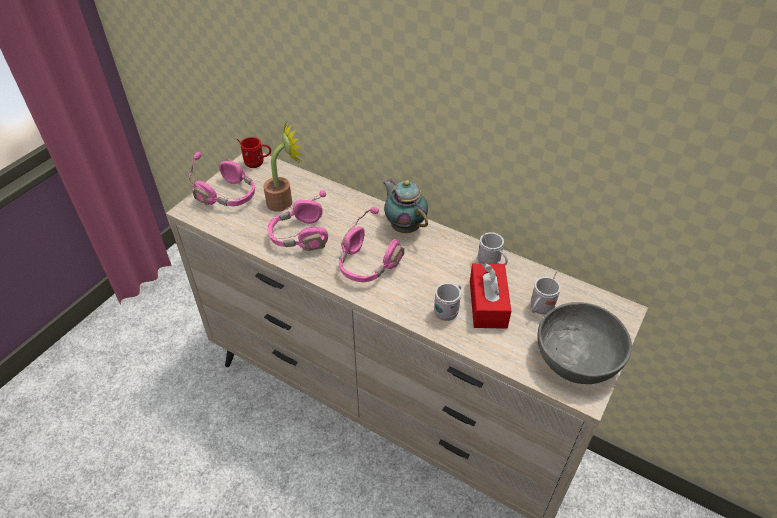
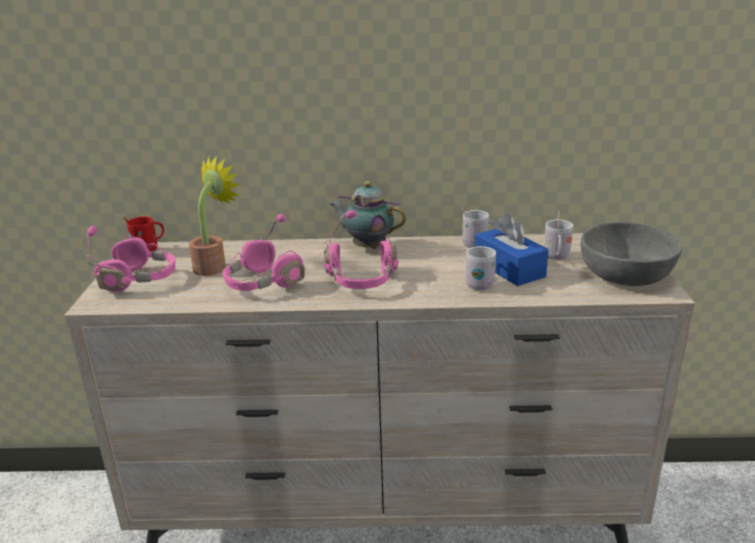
camera: 30 degrees left, 20 degrees down
red tissue box [470,263,511,329] -> blue tissue box [475,214,549,286]

